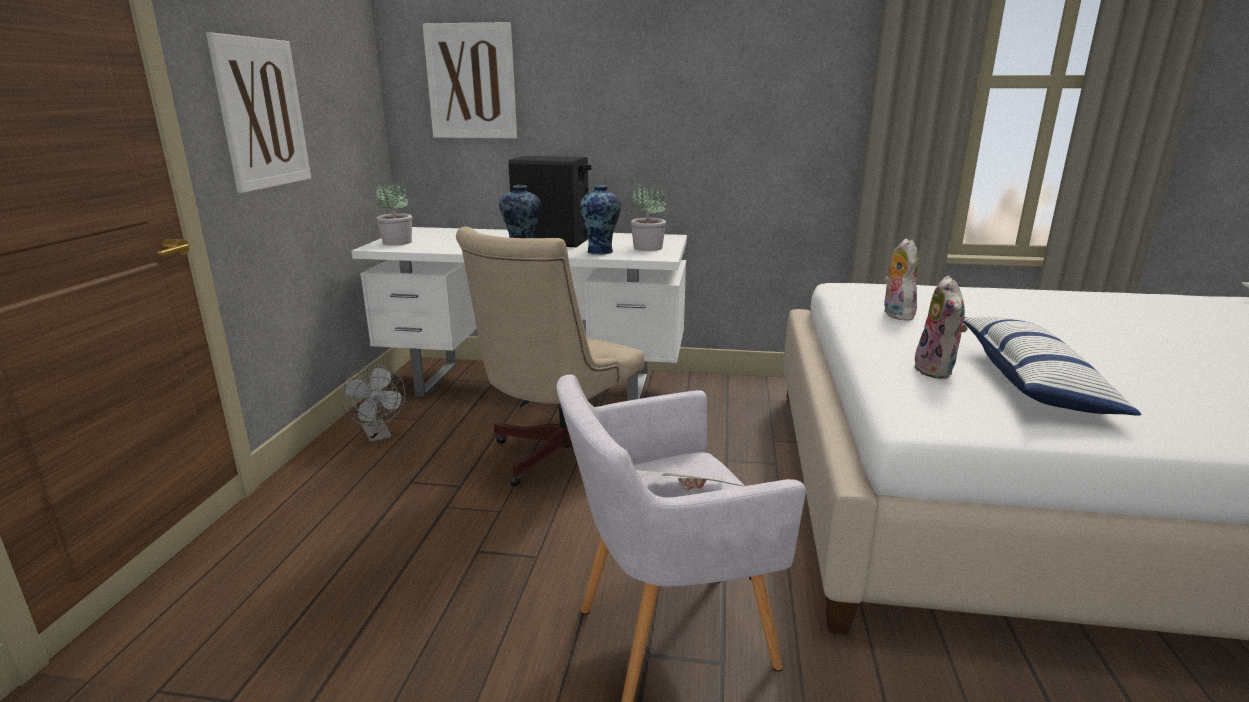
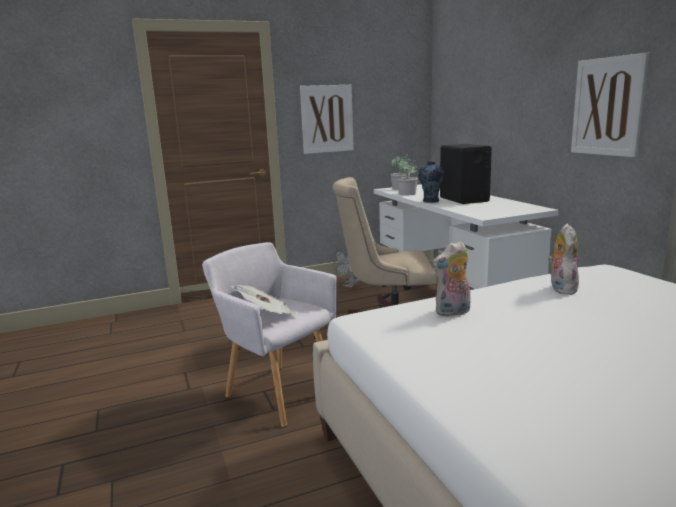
camera: 60 degrees right, 5 degrees down
picture [423,22,517,138] -> picture moved to [571,53,649,157]
vase [580,185,621,255] -> none
potted plant [631,182,666,251] -> potted plant moved to [397,157,418,195]
plush toy [883,238,918,320] -> plush toy turned 45 degrees counterclockwise [548,224,579,295]
pillow [963,317,1141,416] -> none

